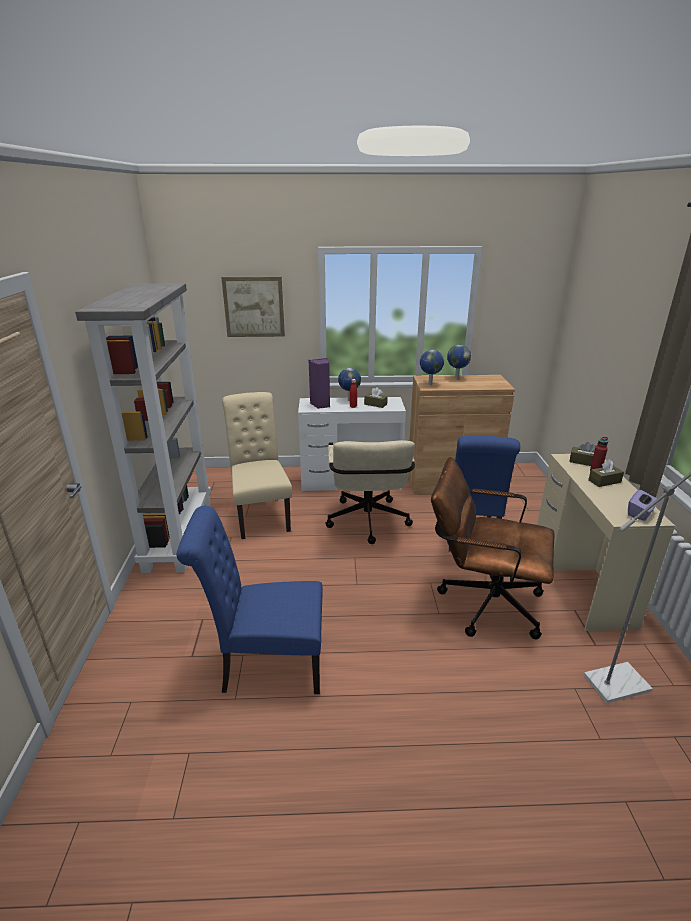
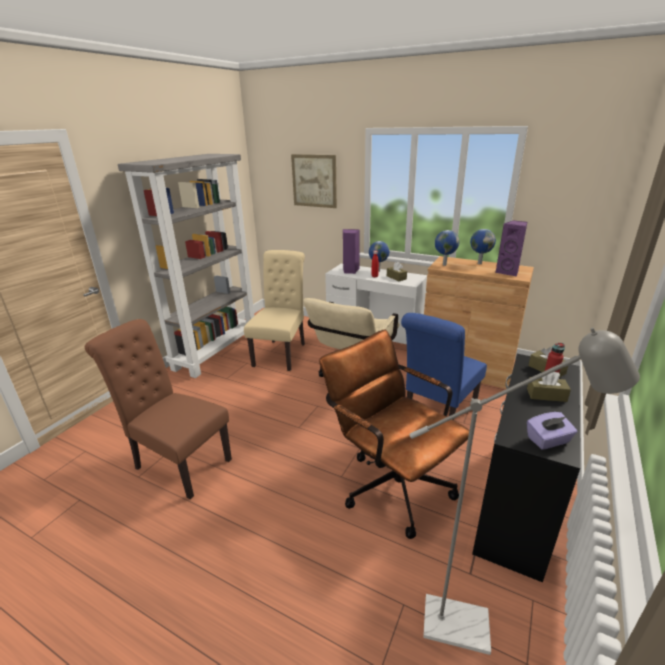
camera: 30 degrees right, 0 degrees up
blue chair [177,506,323,694] -> brown chair [85,319,232,500]
beige desk [537,454,675,631] -> black desk [472,354,580,583]
none -> purple speaker [495,220,527,276]

